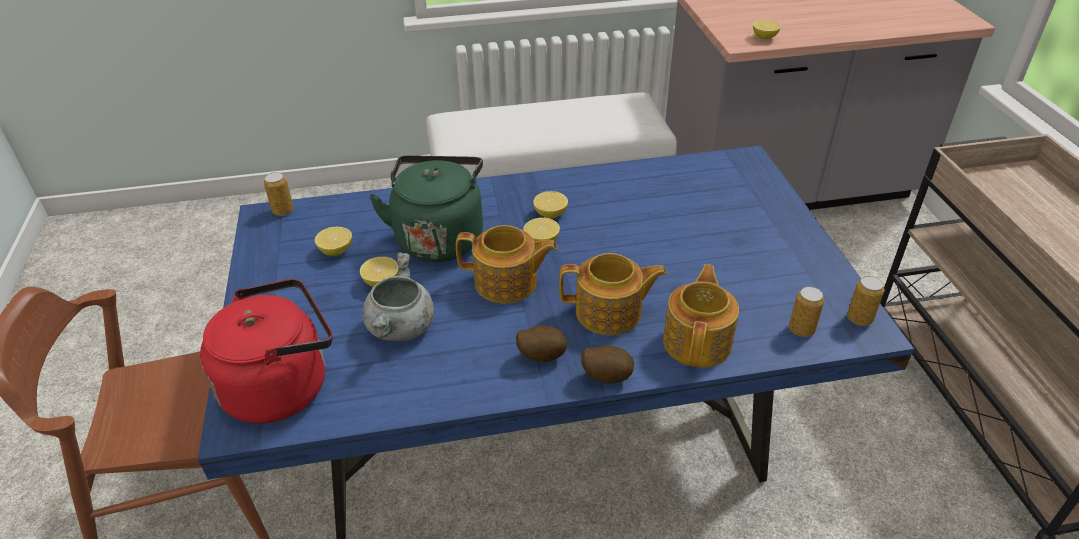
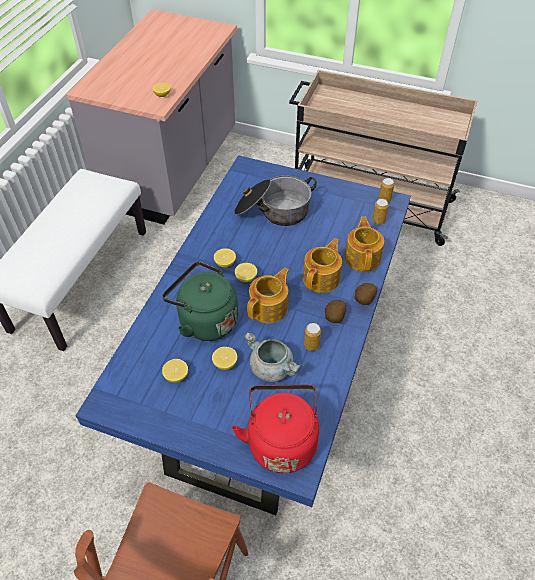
camera: 60 degrees left, 10 degrees up
can [264,172,294,216] -> can moved to [304,323,321,351]
teapot [663,264,739,368] -> teapot turned 45 degrees clockwise [345,216,384,272]
none -> cooking pot [234,175,317,226]

